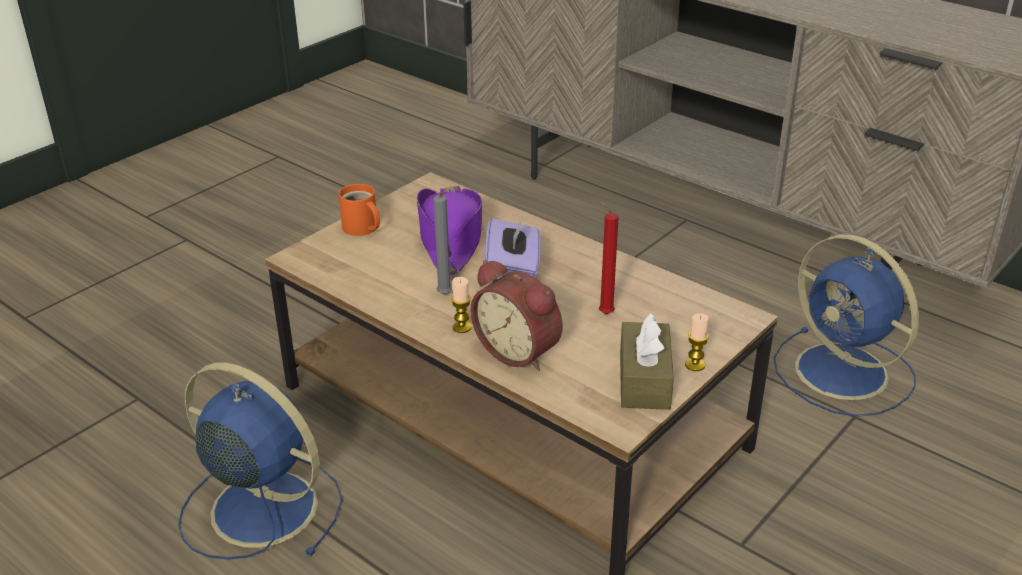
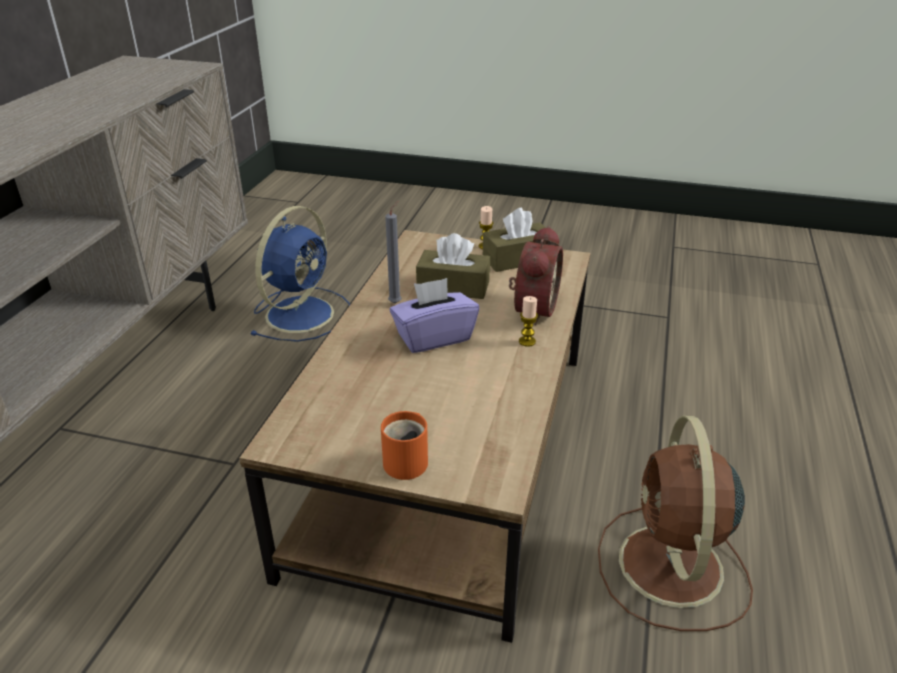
camera: 115 degrees left, 0 degrees up
blue fan [178,362,343,560] -> brown fan [598,416,753,631]
purple hat [417,186,484,275] -> none
grey candle [434,192,452,295] -> grey candle moved to [385,201,401,304]
red candle [599,201,618,314] -> brown tissue box [416,233,490,299]

